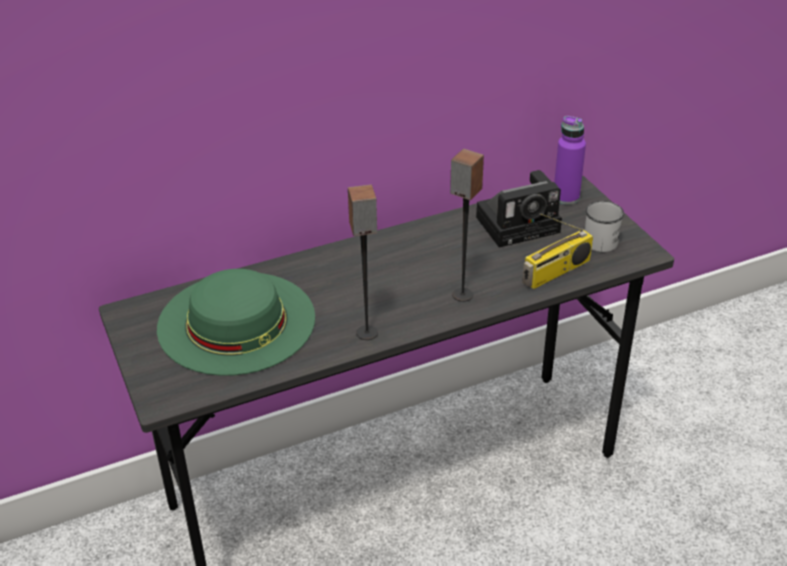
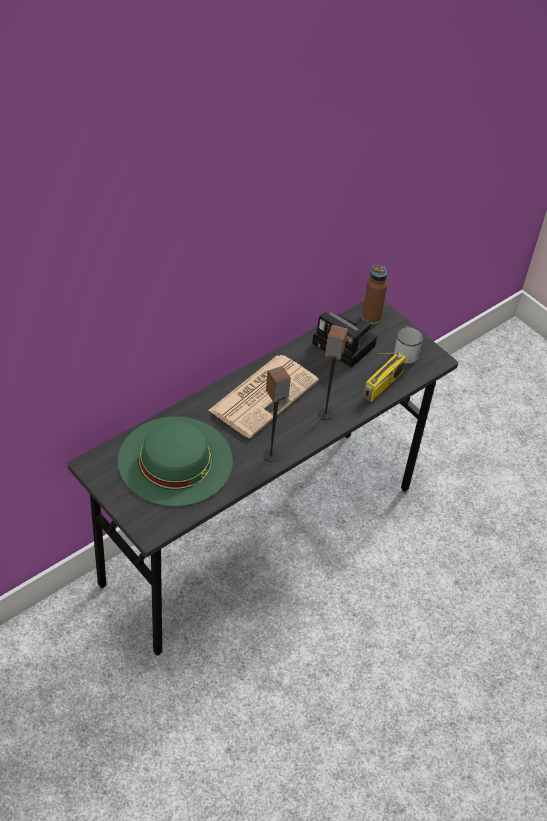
camera: 20 degrees left, 10 degrees up
camera [476,170,562,247] -> camera turned 75 degrees clockwise [312,312,377,368]
purple bottle [554,116,586,205] -> brown bottle [362,265,388,324]
none -> newspaper [208,355,319,438]

